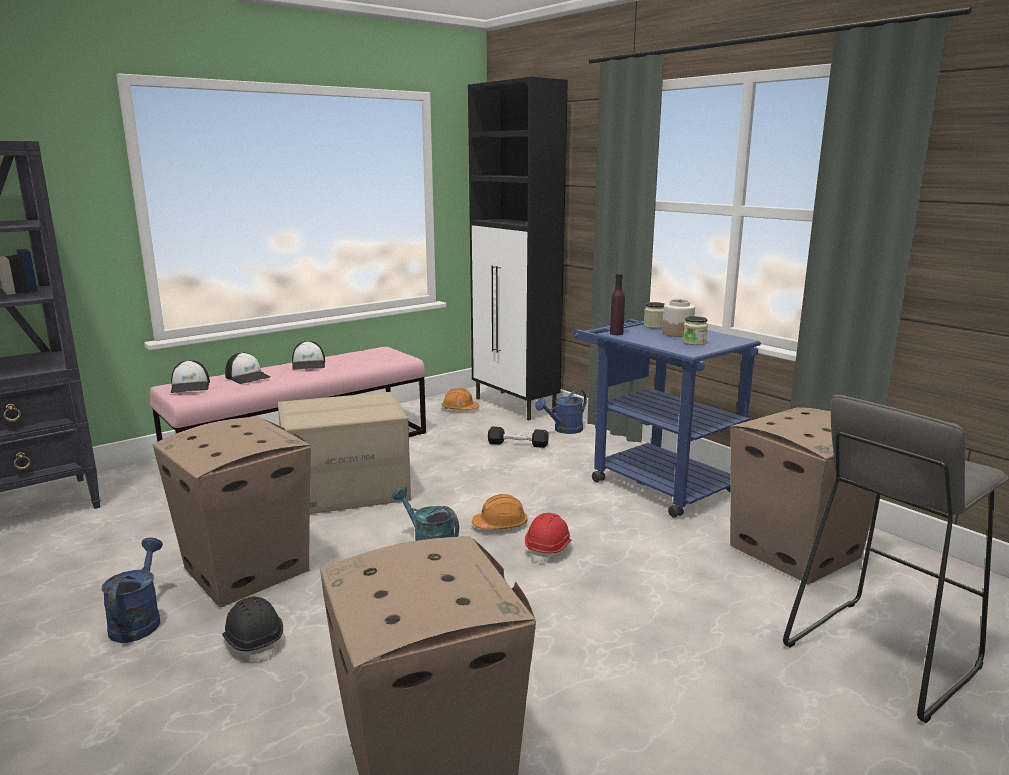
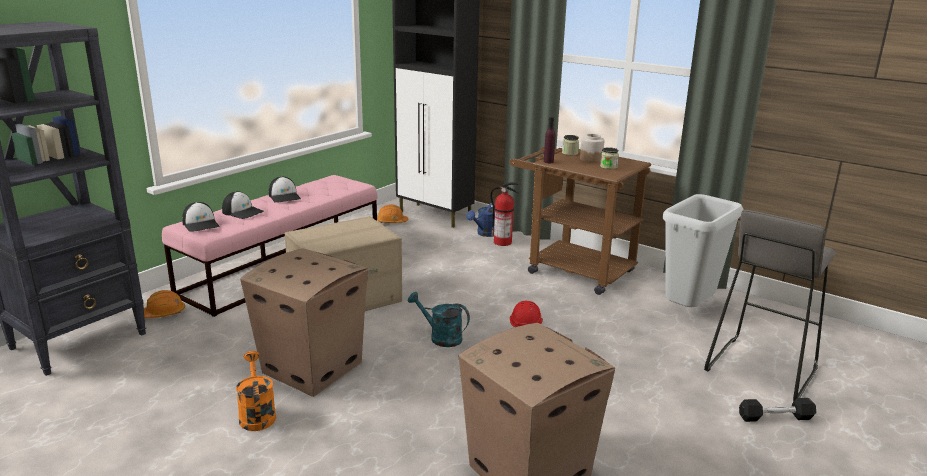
camera: 15 degrees left, 5 degrees up
blue watering can [101,537,163,643] -> orange watering can [236,351,276,431]
black hard hat [222,597,283,661] -> none
orange hard hat [472,494,528,530] -> orange hard hat moved to [144,290,185,318]
black dumbbell [488,427,549,448] -> black dumbbell moved to [739,398,816,422]
blue cart [572,319,761,518] -> brown cart [510,147,651,295]
cardboard box [730,407,877,585] -> grey trash can [663,194,744,307]
none -> fire extinguisher [490,182,519,246]

